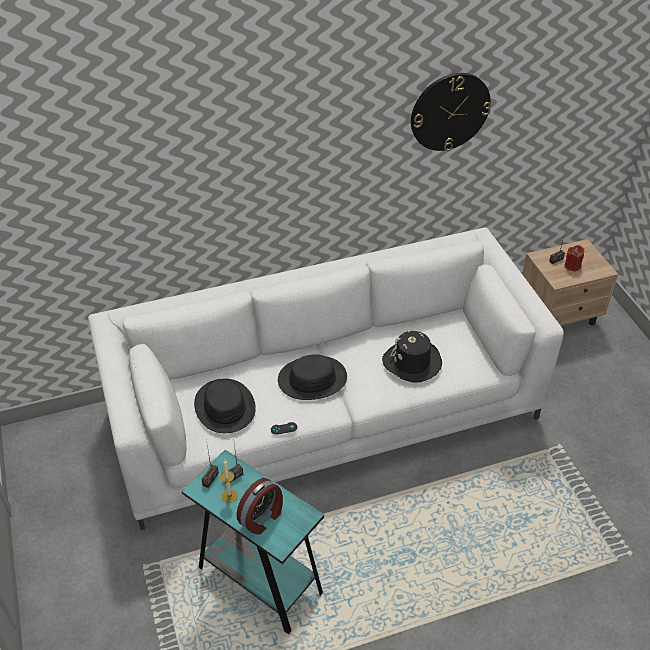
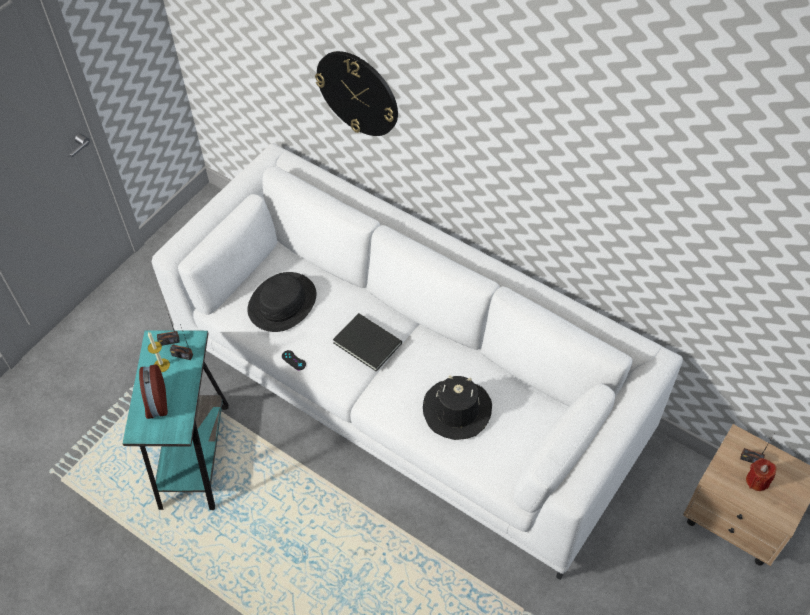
camera: 55 degrees right, 10 degrees up
alarm clock [236,478,283,534] -> alarm clock turned 75 degrees clockwise [139,364,168,419]
black hat [278,354,347,400] -> black book [333,313,402,371]
wall clock [411,73,491,151] -> wall clock moved to [315,51,398,136]

